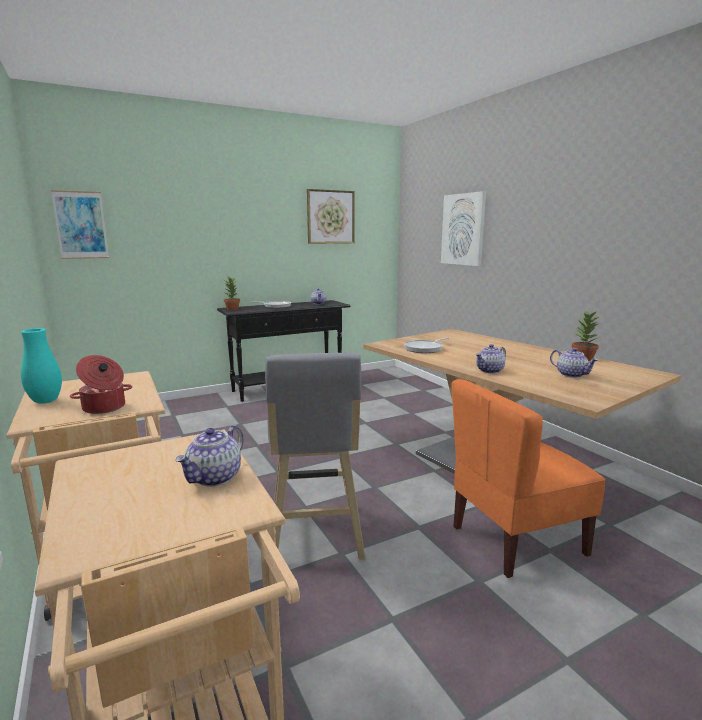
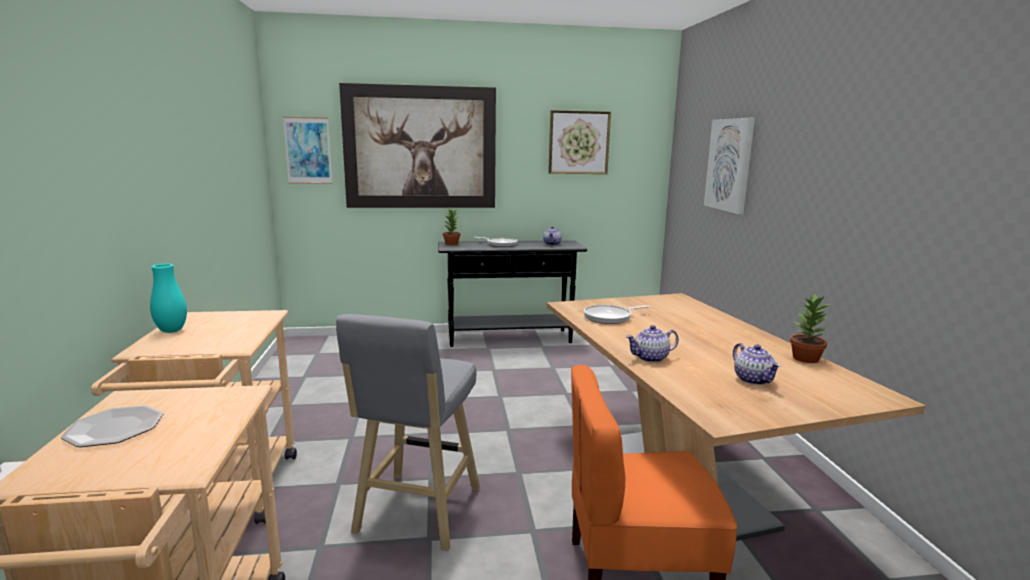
camera: 20 degrees right, 0 degrees up
cooking pot [70,355,132,414] -> none
teapot [175,425,244,487] -> none
none -> plate [61,405,163,447]
none -> picture [339,83,496,208]

